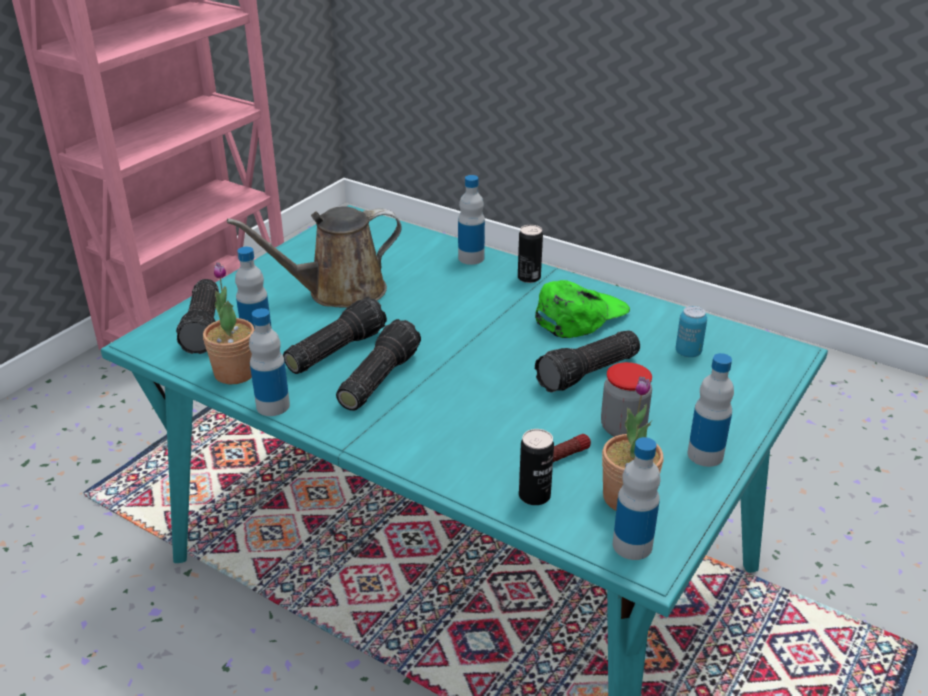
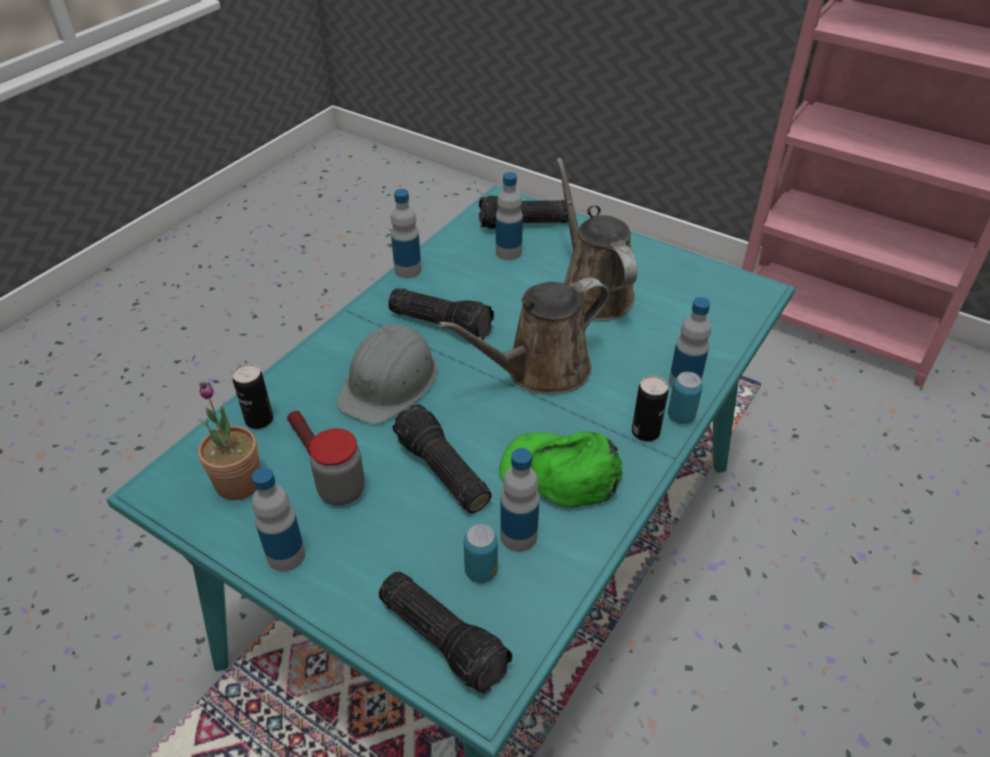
camera: 90 degrees right, 10 degrees up
potted plant [203,262,255,384] -> none
flashlight [283,297,387,374] -> flashlight moved to [379,572,513,694]
green cap [535,280,630,338] -> green cap turned 150 degrees clockwise [499,431,623,507]
bottle [613,437,660,560] -> bottle moved to [500,448,540,552]
none -> grey hard hat [336,325,437,424]
none -> brown watering can [438,278,609,394]
none -> can [668,372,703,424]

